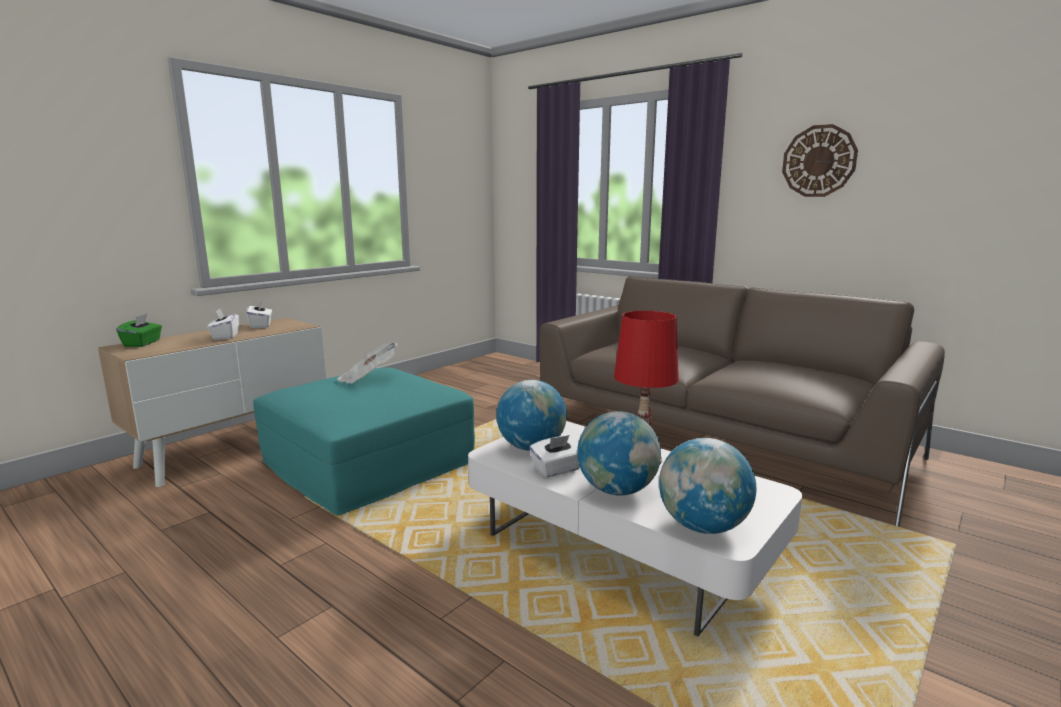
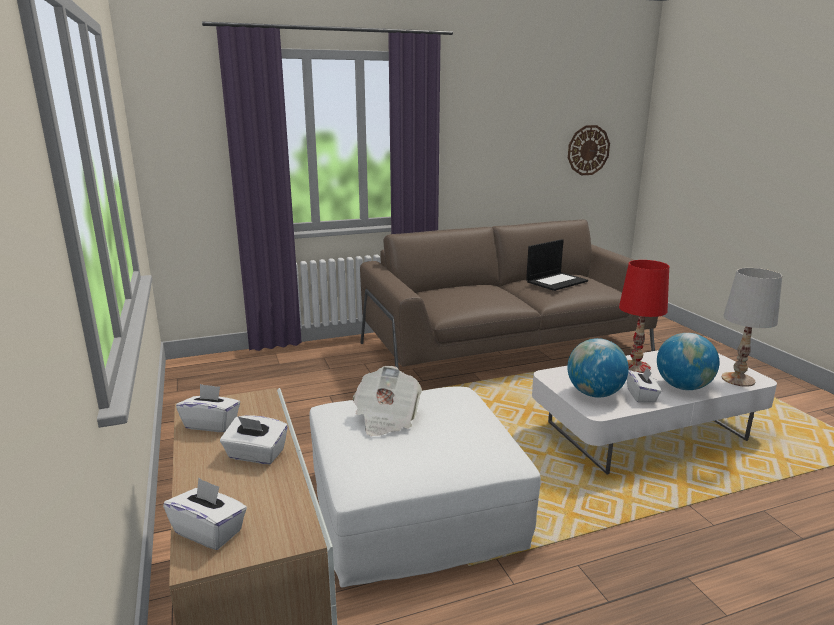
camera: 60 degrees left, 5 degrees up
green tissue box [116,314,162,347] -> white tissue box [163,477,247,550]
turquoise ottoman [253,367,475,515] -> white ottoman [309,386,541,587]
globe [659,438,756,534] -> white table lamp [722,268,782,387]
wall clock [782,124,858,197] -> wall clock moved to [568,125,610,175]
none -> laptop [526,239,588,291]

